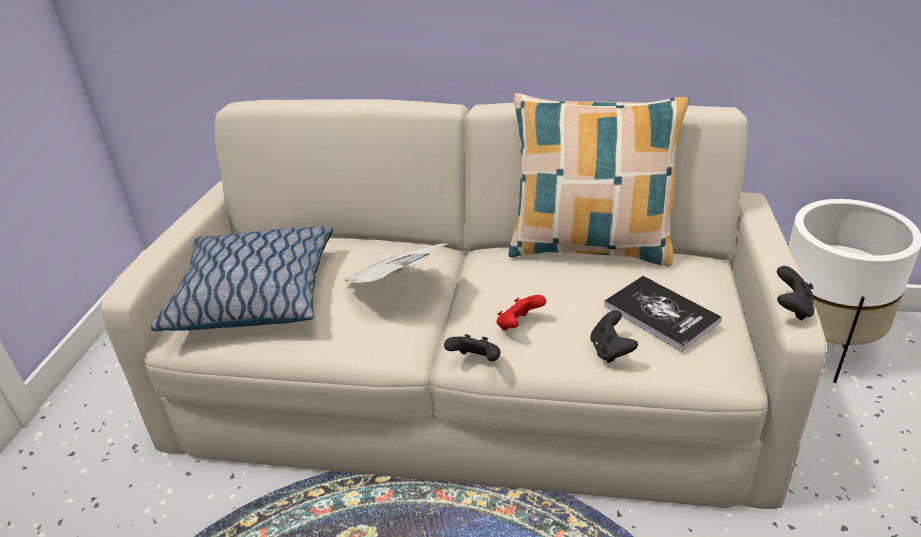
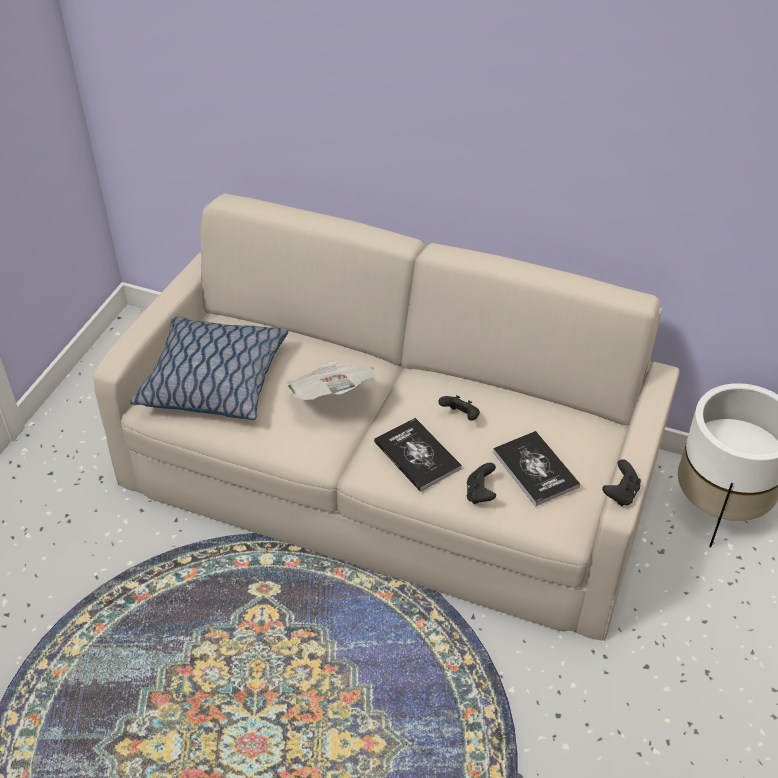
camera: 10 degrees right, 10 degrees up
black game controller [444,334,501,361] -> black game controller moved to [438,395,480,421]
red game controller [496,295,546,330] -> book [374,418,462,492]
pillow [508,93,689,267] -> none

